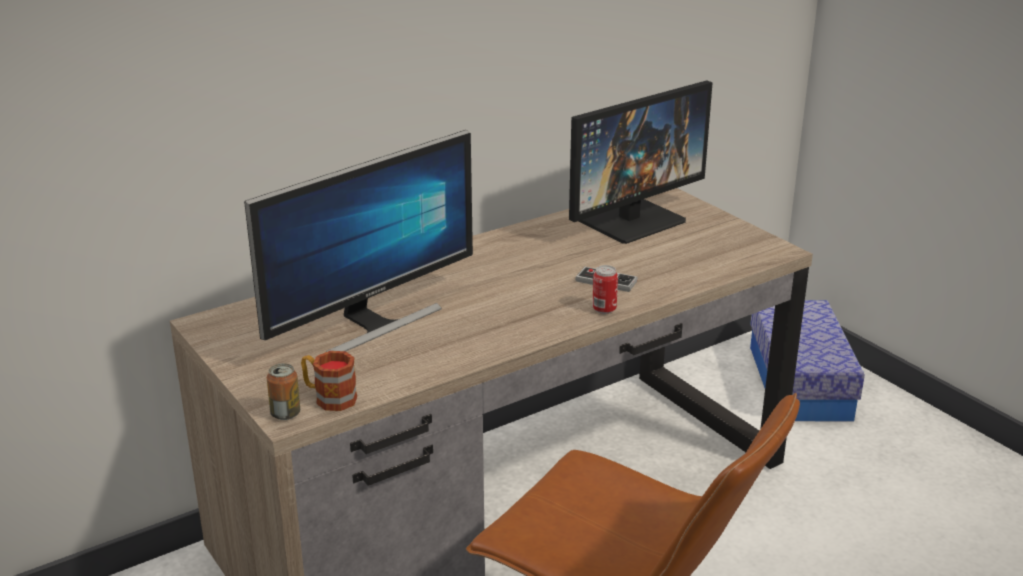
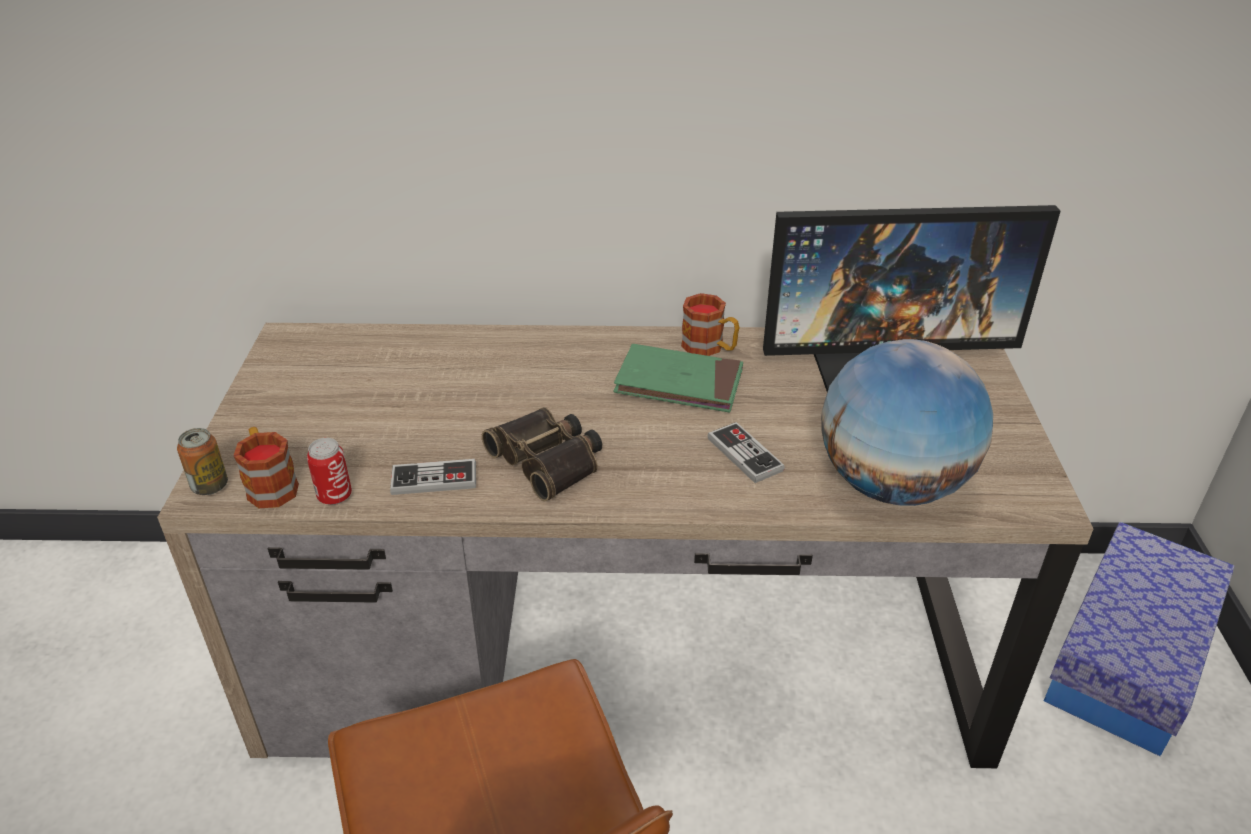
camera: 35 degrees right, 10 degrees up
monitor [244,130,473,352] -> none
can [592,265,618,314] -> can moved to [307,438,352,505]
none -> game controller [390,459,476,495]
none -> binoculars [482,407,602,502]
none -> green book [613,344,743,413]
none -> mug [681,293,739,356]
none -> globe [821,339,993,506]

